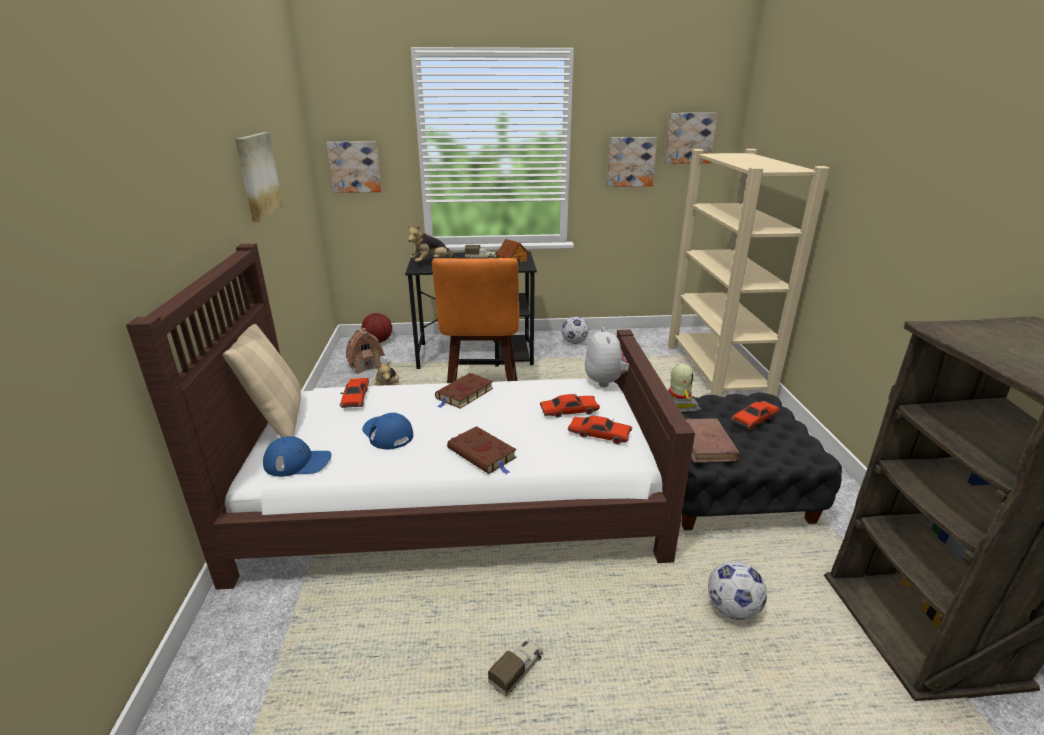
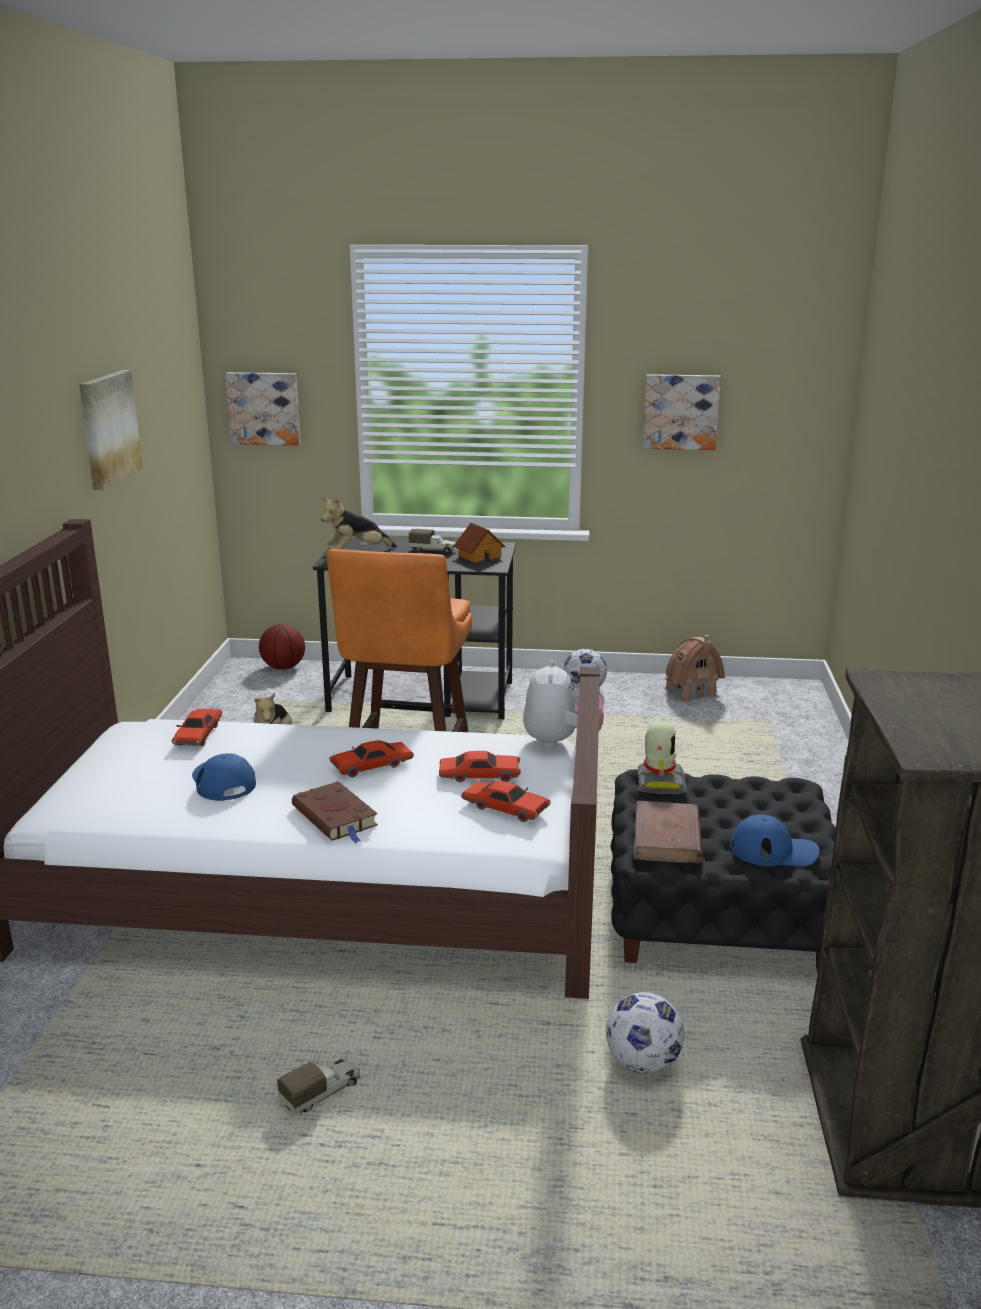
camera: 10 degrees right, 5 degrees down
beige pillow [223,324,301,437] -> none
blue cap [263,436,331,477] -> blue cap moved to [730,814,820,866]
toy house [346,328,385,375] -> toy house moved to [664,635,725,703]
brown book [435,373,493,409] -> none
picture [664,113,718,164] -> none
beige bookcase [668,149,830,397] -> none
red toy car [731,401,779,430] -> red toy car moved to [329,740,414,777]

